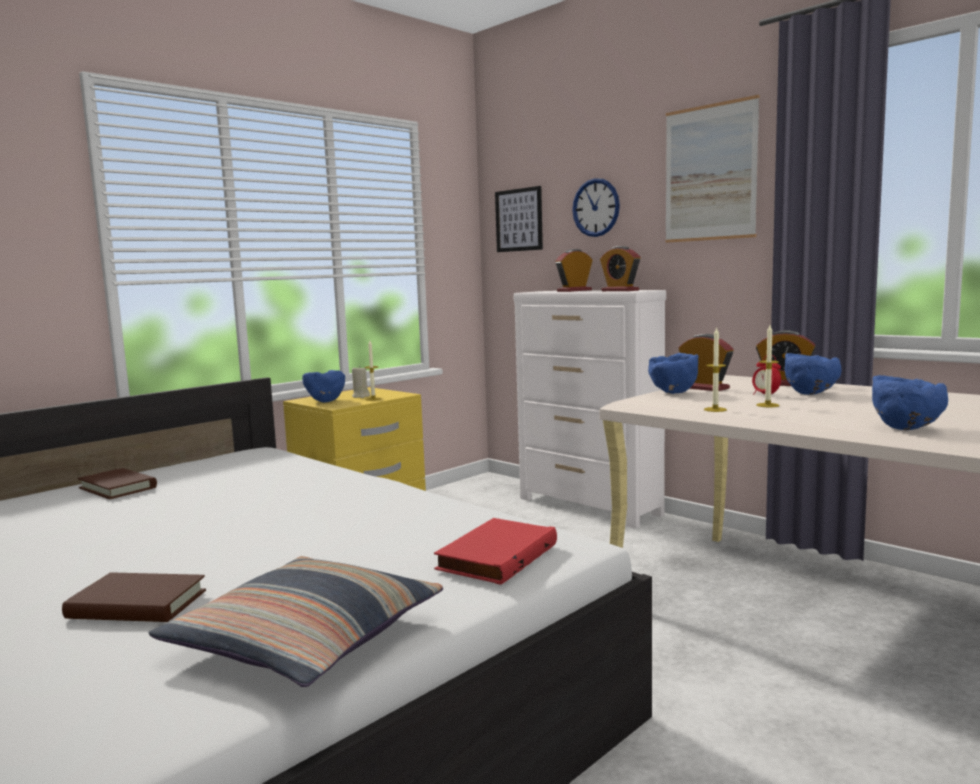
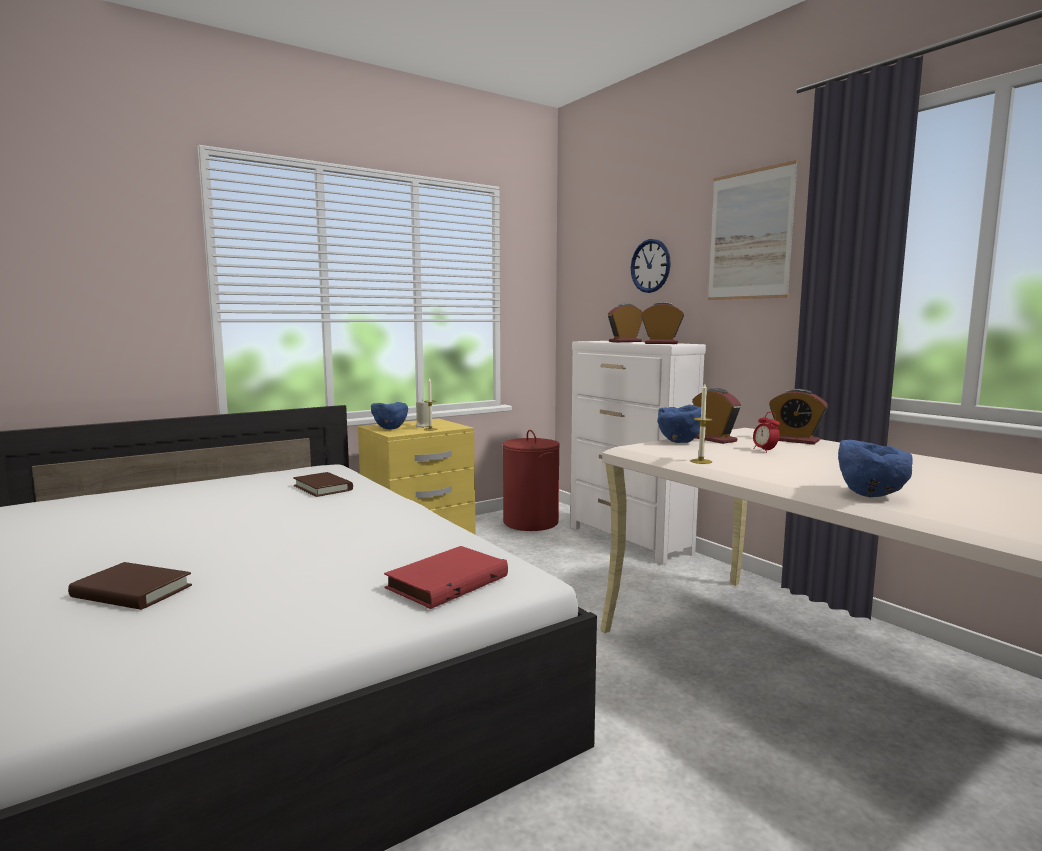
camera: 10 degrees right, 0 degrees up
brown book [78,468,157,499] -> brown book moved to [293,472,353,497]
pillow [149,556,443,687] -> none
picture [495,186,543,252] -> none
alarm clock [600,246,640,291] -> alarm clock turned 135 degrees clockwise [641,302,684,344]
candle [756,325,780,407] -> none
blue bowl [785,353,841,395] -> none
none -> red laundry basket [503,430,560,531]

